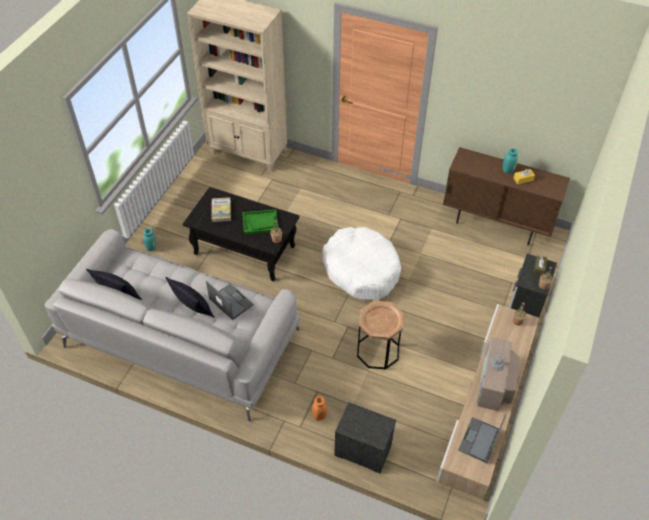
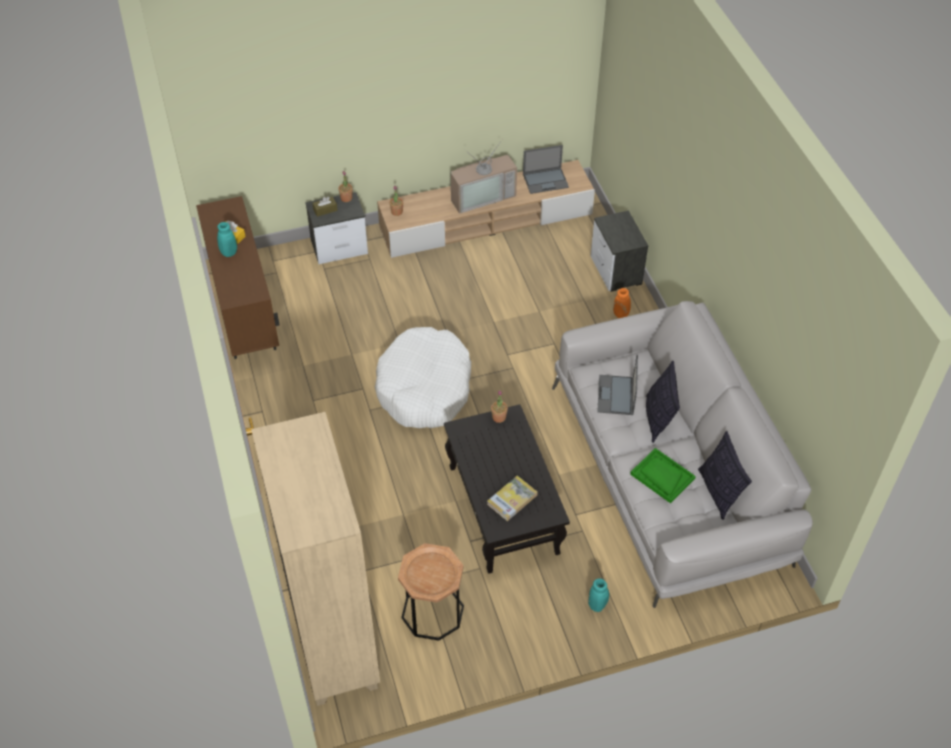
camera: 130 degrees left, 0 degrees up
green tray [242,209,278,234] -> green tray moved to [630,448,696,503]
brown side table [357,301,404,370] -> brown side table moved to [398,543,464,640]

